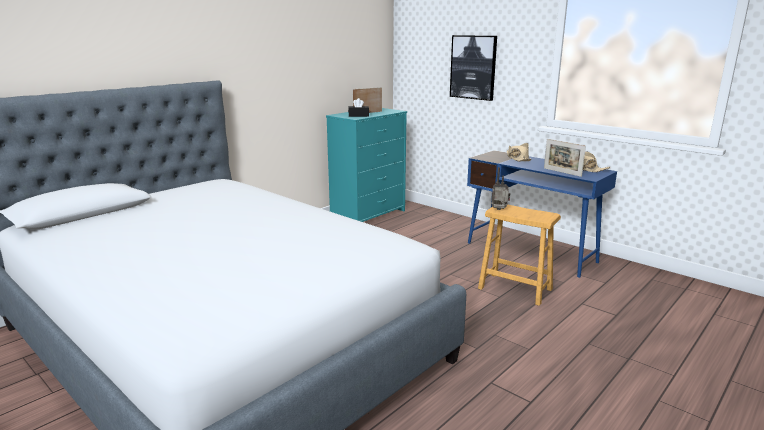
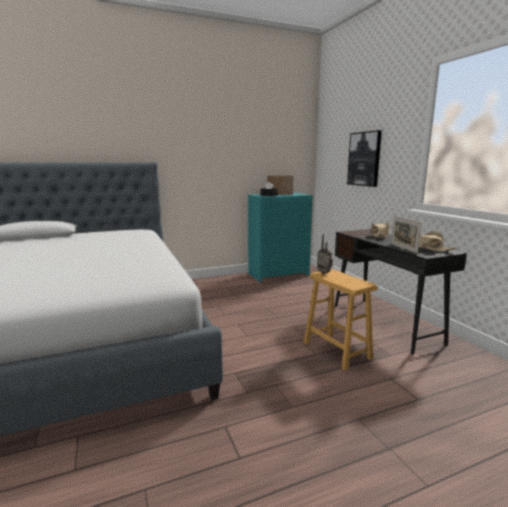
camera: 25 degrees right, 5 degrees down
blue desk [467,150,617,278] -> black desk [335,229,467,355]

